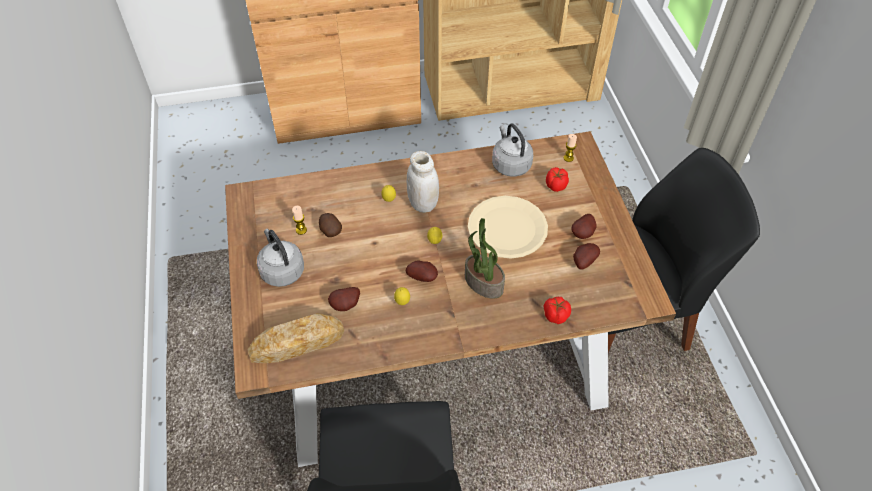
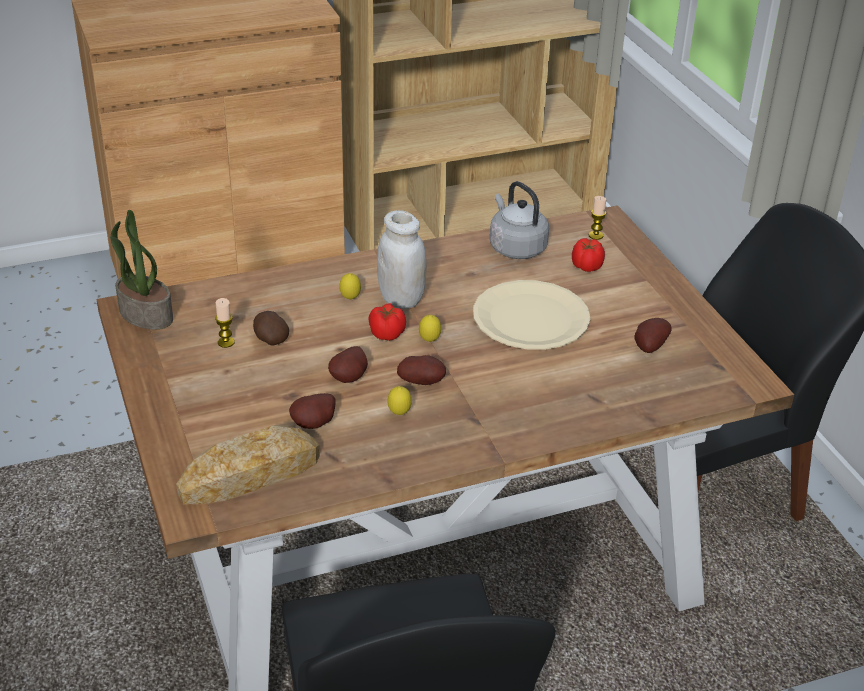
camera: 10 degrees left, 15 degrees down
grey kettle [257,228,304,287] -> none
potted plant [465,218,505,299] -> potted plant moved to [110,210,173,329]
tomato [544,297,571,324] -> tomato moved to [368,303,406,341]
potato [571,214,597,239] -> potato moved to [328,346,368,383]

